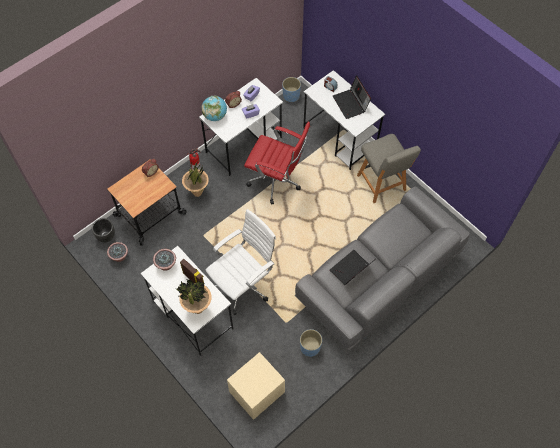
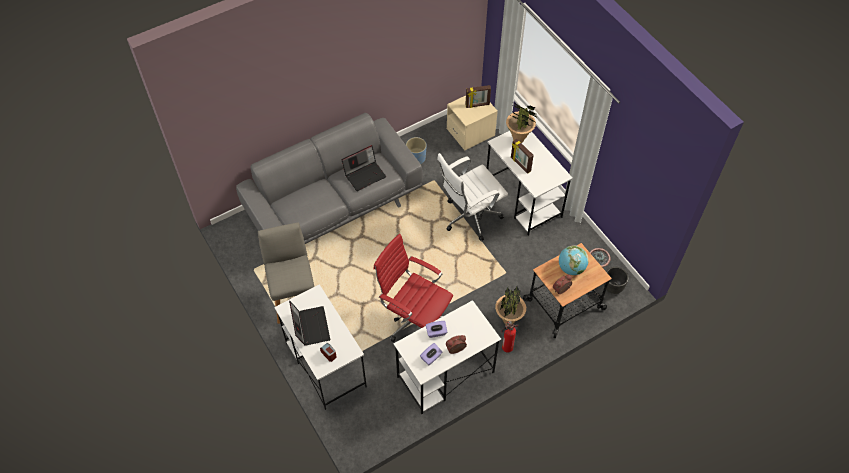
camera: 170 degrees left, 5 degrees down
potted plant [153,249,176,271] -> none
globe [202,96,227,121] -> globe moved to [559,245,589,275]
blue planter [282,77,301,102] -> none
none -> picture frame [465,85,491,108]

